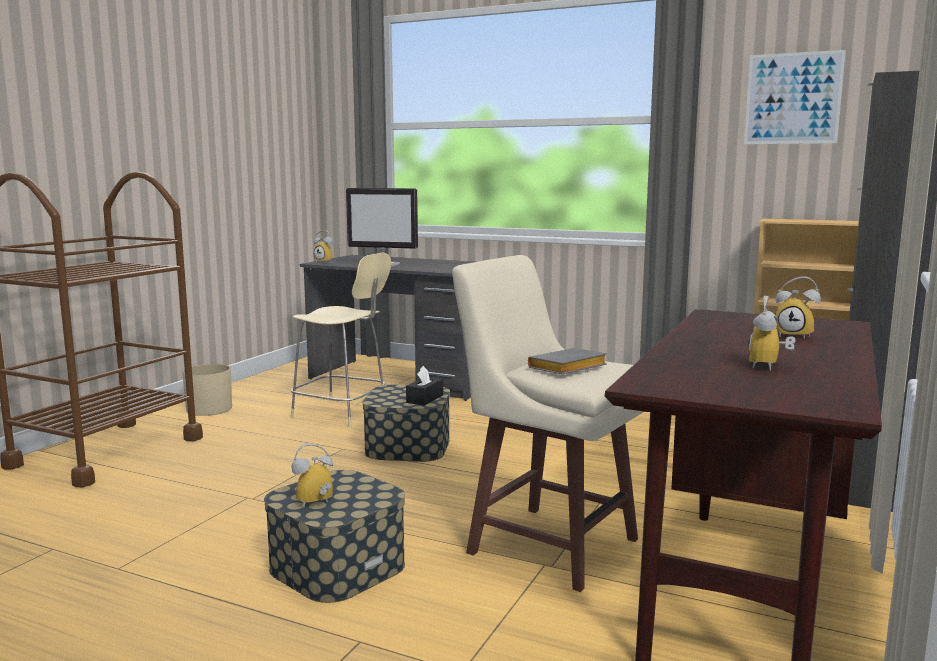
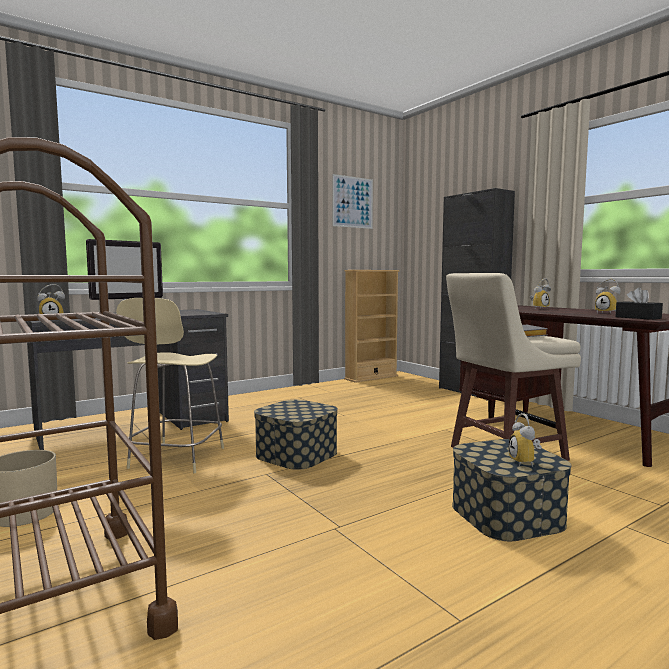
camera: 60 degrees left, 5 degrees down
beige chair [291,253,391,427] -> beige chair turned 135 degrees clockwise [116,298,224,473]
black tissue box [406,366,443,406] -> black tissue box moved to [615,287,663,320]

